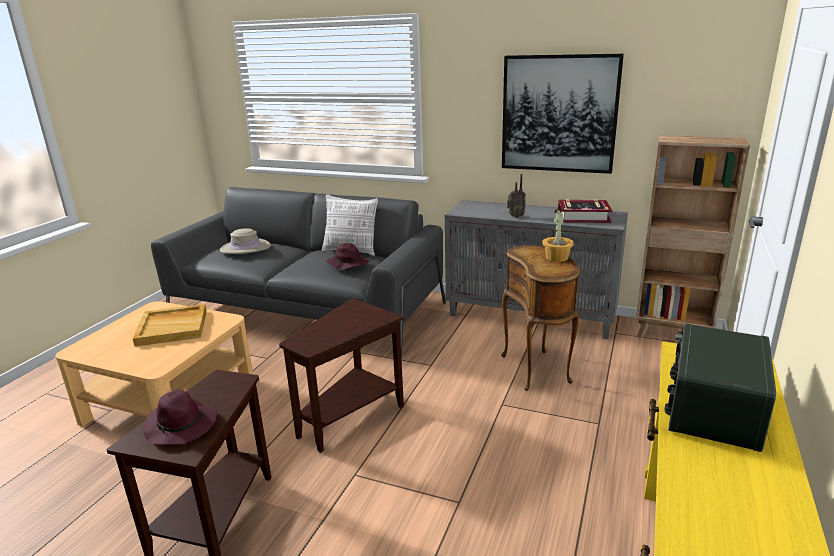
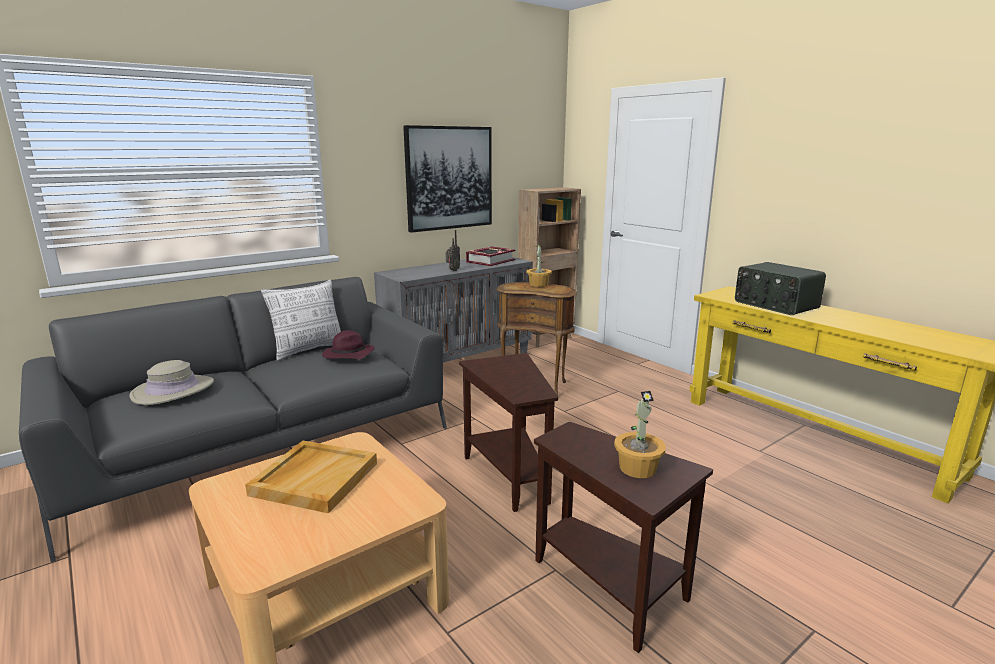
camera: 60 degrees left, 5 degrees down
purple hat [143,390,217,445] -> potted plant [614,391,666,478]

